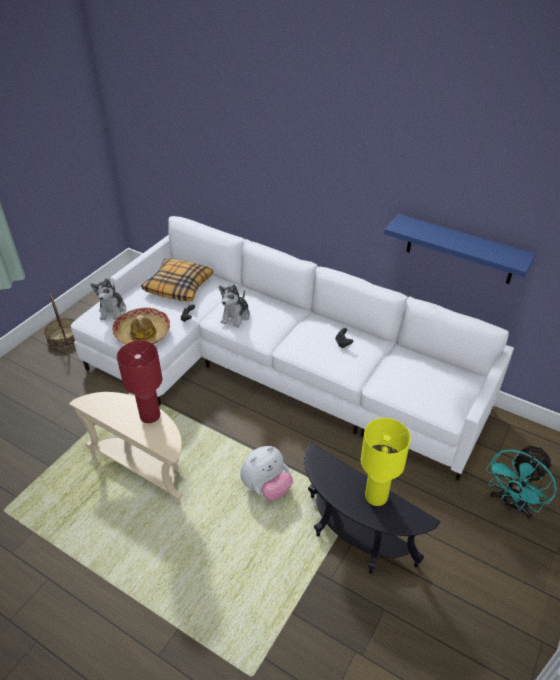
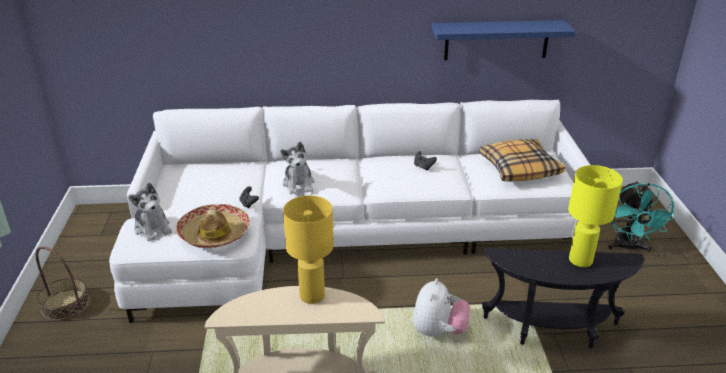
camera: 35 degrees left, 10 degrees down
red table lamp [117,341,162,423] -> yellow table lamp [283,196,334,304]
pillow [141,259,213,302] -> pillow moved to [479,139,565,182]

